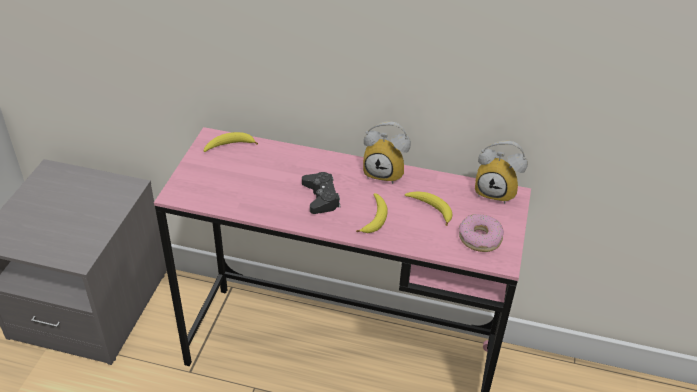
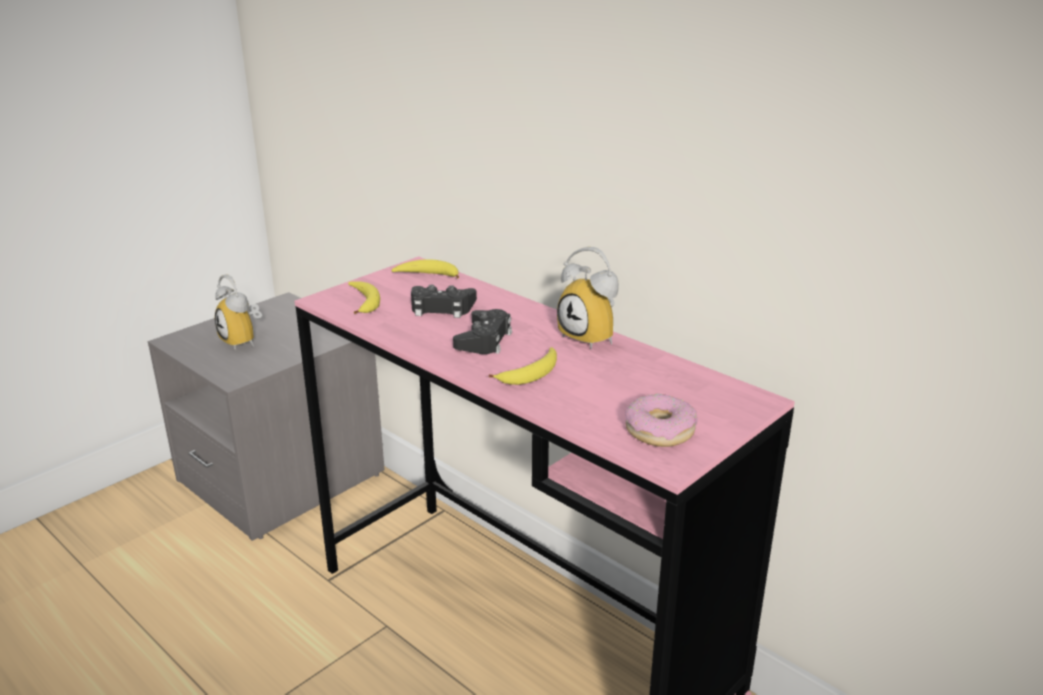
camera: 30 degrees right, 15 degrees down
banana [405,192,452,226] -> banana moved to [348,281,380,314]
alarm clock [475,141,528,204] -> alarm clock moved to [215,274,262,350]
none -> black game controller [411,285,477,318]

